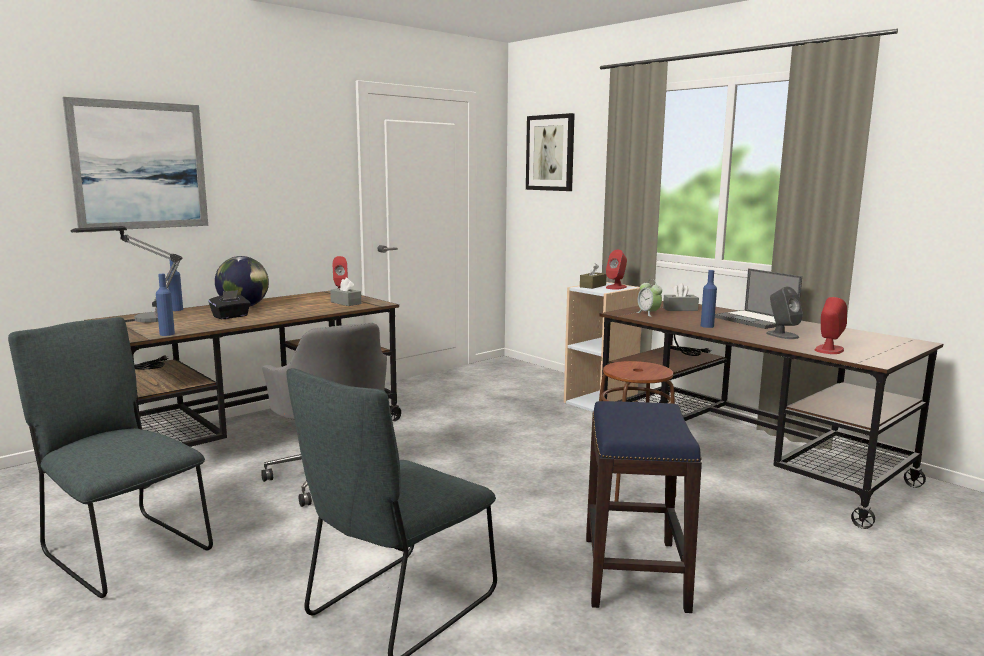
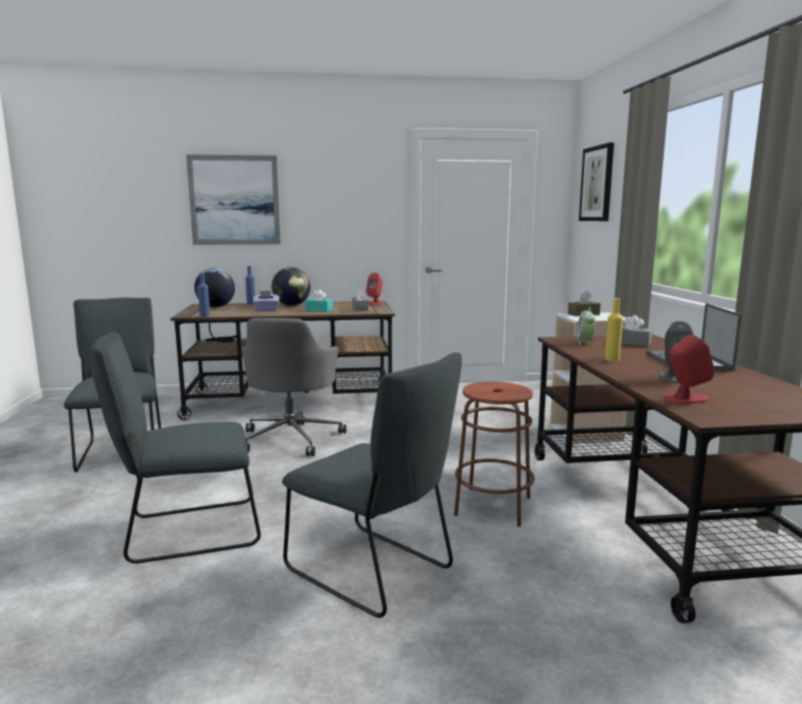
camera: 35 degrees right, 0 degrees up
table lamp [71,226,182,323] -> globe [194,268,235,307]
black tissue box [209,290,251,319] -> purple tissue box [253,291,279,311]
stool [586,401,702,613] -> grey chair [282,352,462,618]
red speaker [606,250,627,290] -> none
blue bottle [701,270,717,328] -> yellow bottle [605,298,623,362]
none -> turquoise tissue box [305,289,333,312]

